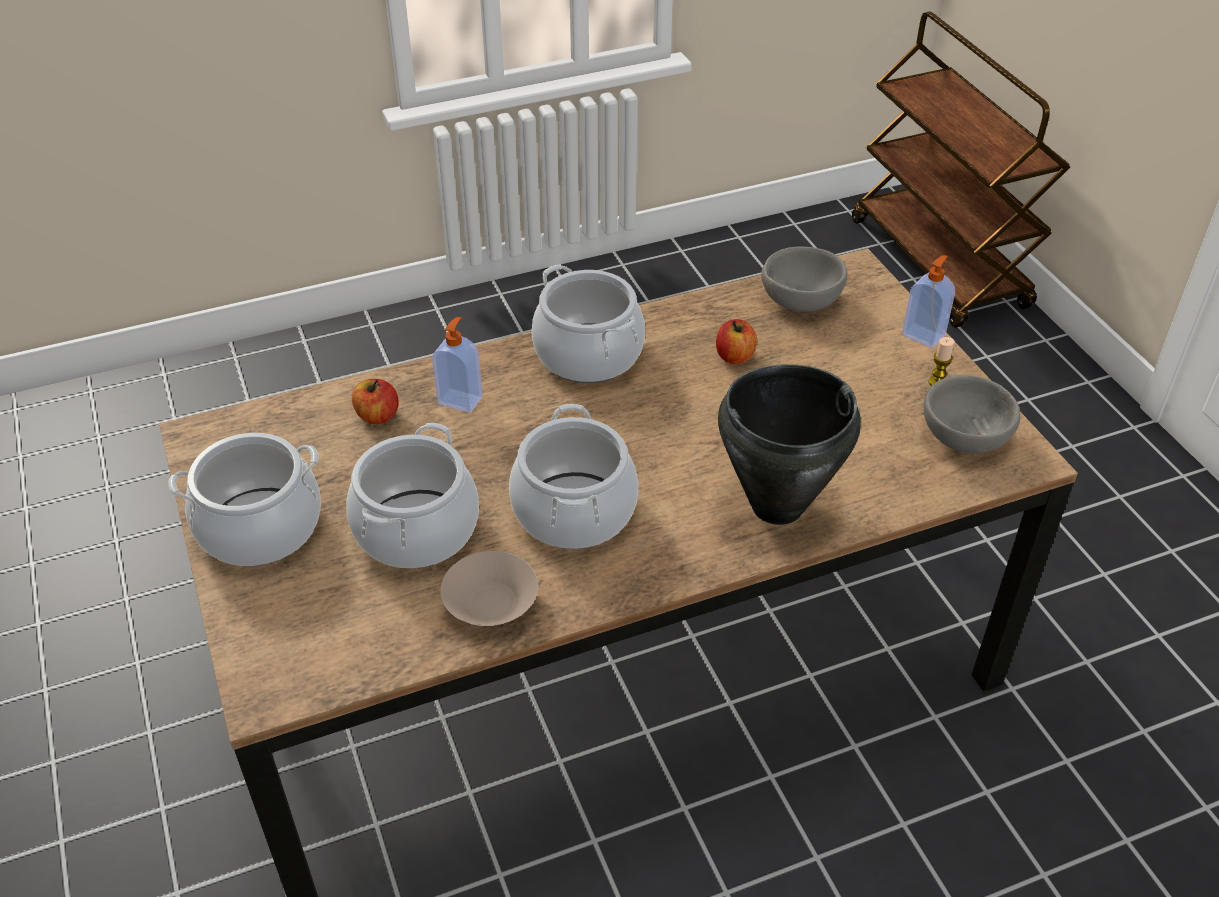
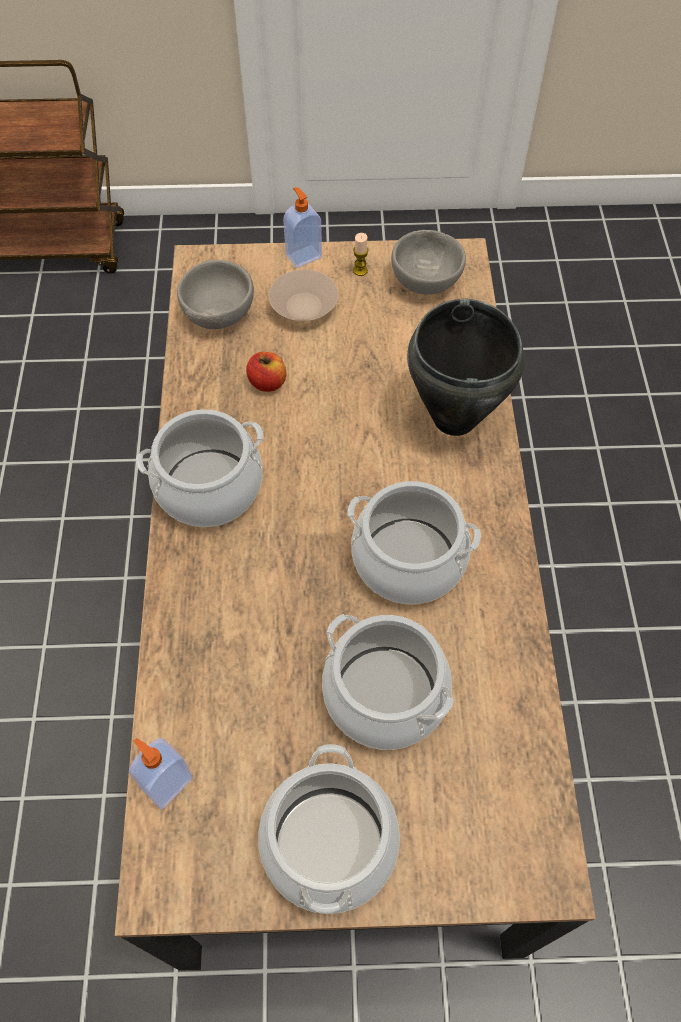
camera: 70 degrees left, 15 degrees up
apple [352,379,399,424] -> none
soap dispenser [432,317,483,413] -> soap dispenser moved to [129,738,193,809]
beige bowl [440,551,538,626] -> beige bowl moved to [269,270,338,321]

